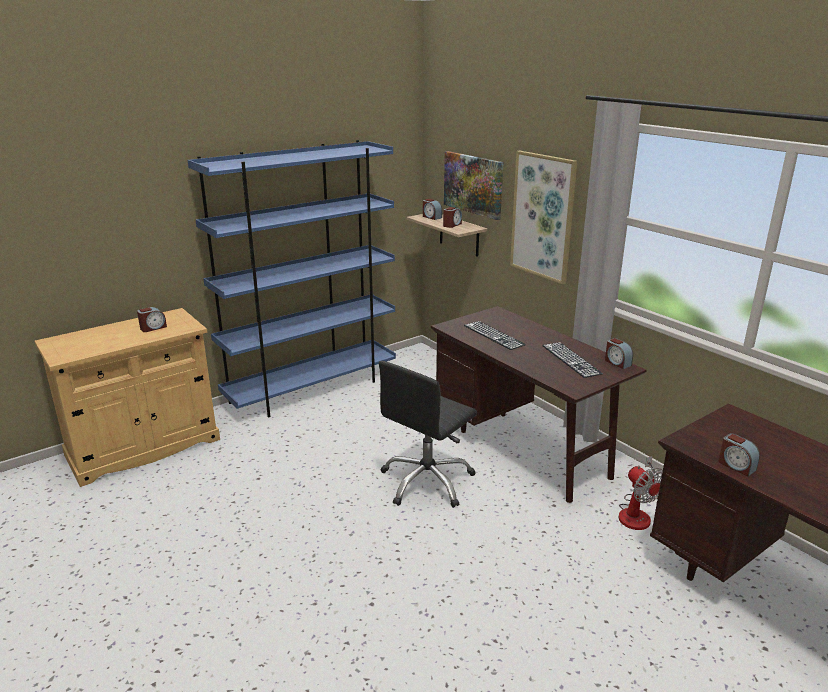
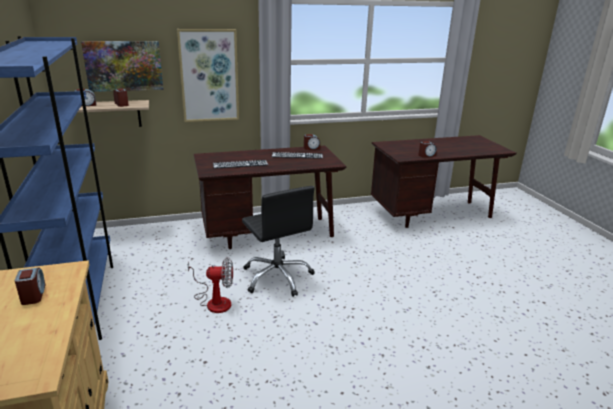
camera: 70 degrees left, 0 degrees up
fan [619,456,663,530] -> fan moved to [188,258,233,313]

